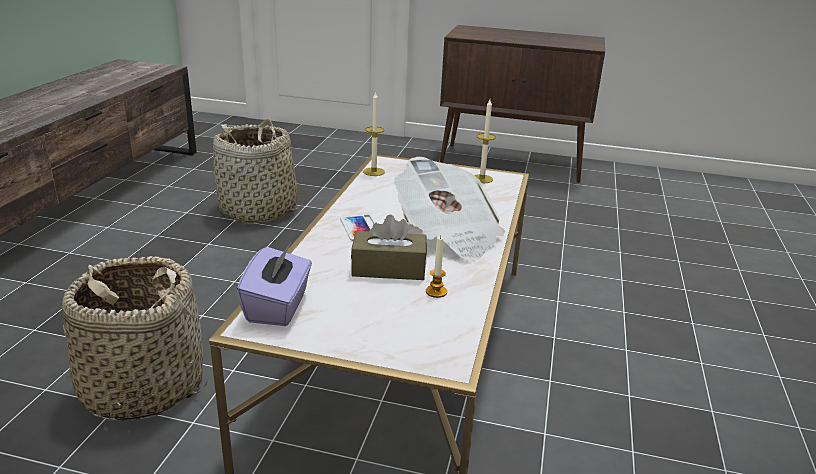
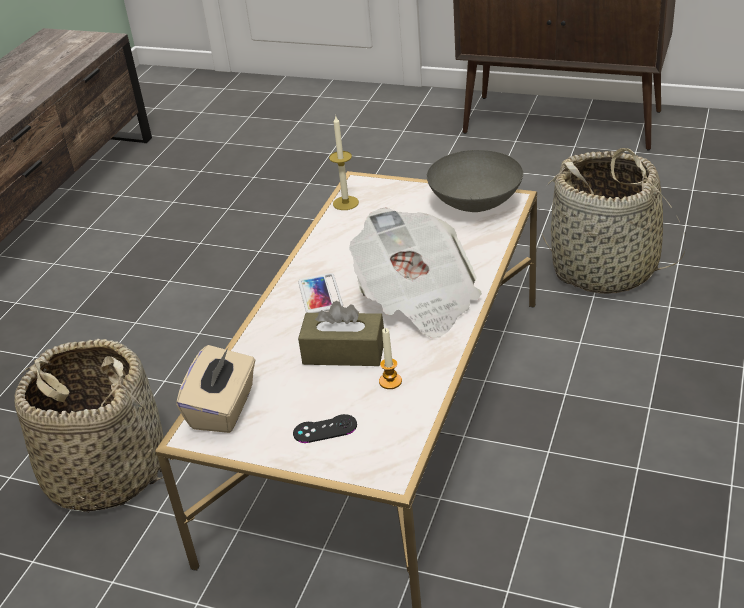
camera: 10 degrees right, 10 degrees up
basket [213,119,305,223] -> basket moved to [542,148,686,294]
purple tissue box [237,244,312,326] -> beige tissue box [176,345,255,433]
candle [474,100,496,183] -> grey bowl [427,150,523,212]
none -> black game controller [293,414,357,443]

